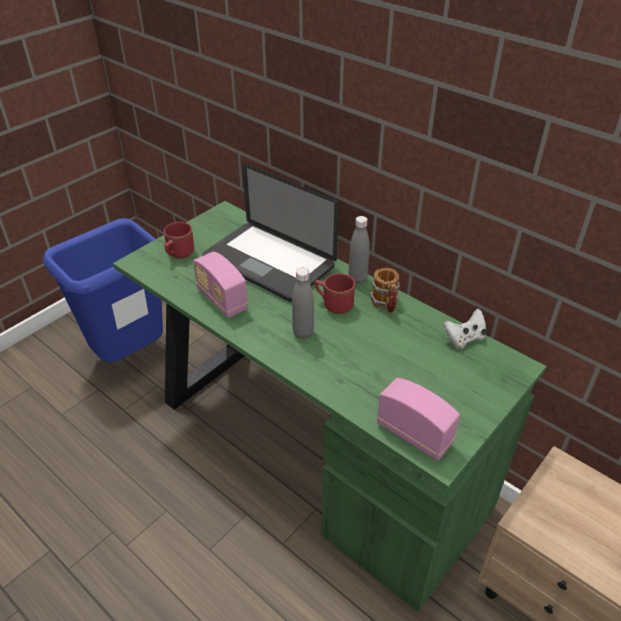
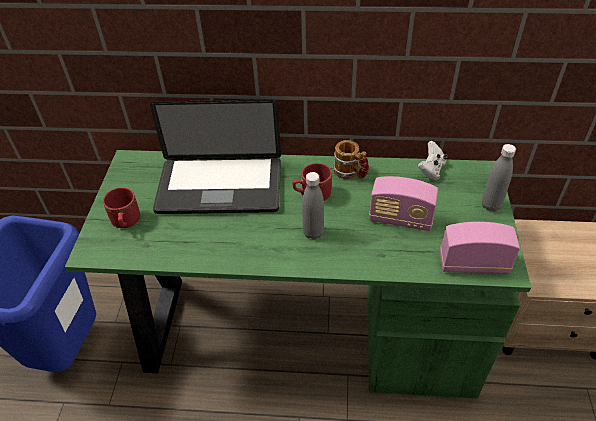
camera: 35 degrees left, 5 degrees up
radio [193,252,248,318] -> radio moved to [369,176,438,231]
grey bottle [348,216,370,284] -> grey bottle moved to [482,144,516,211]

